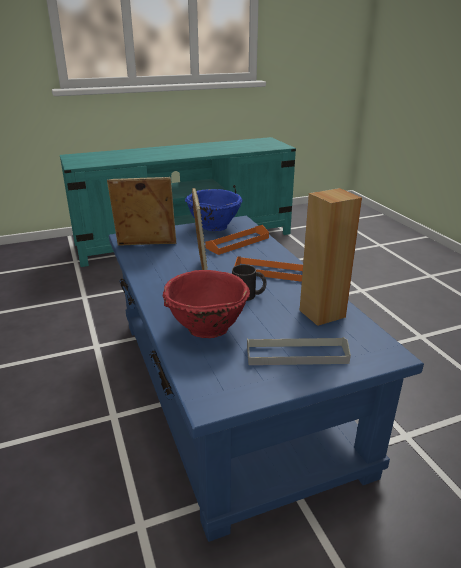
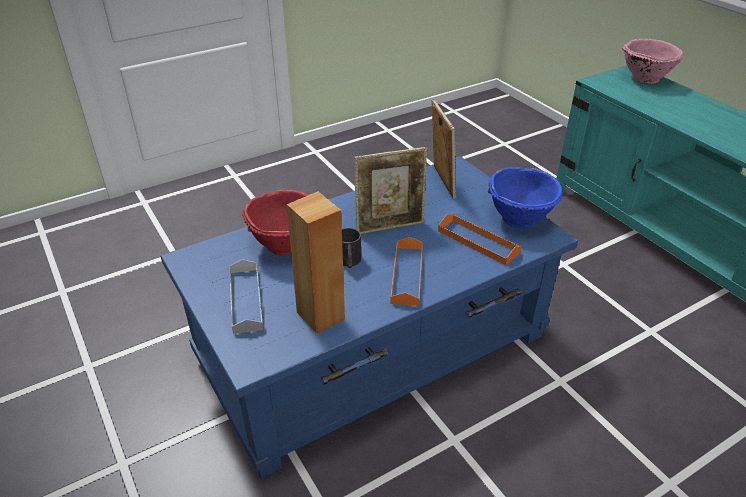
camera: 80 degrees right, 10 degrees up
none -> pink bowl [622,39,683,84]

